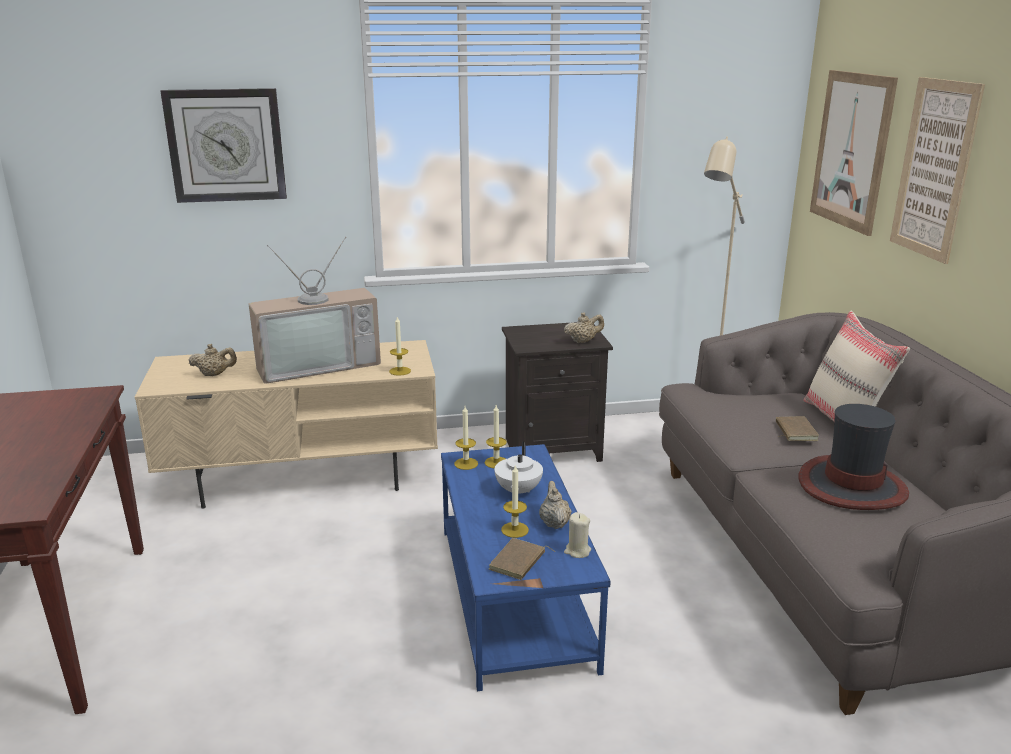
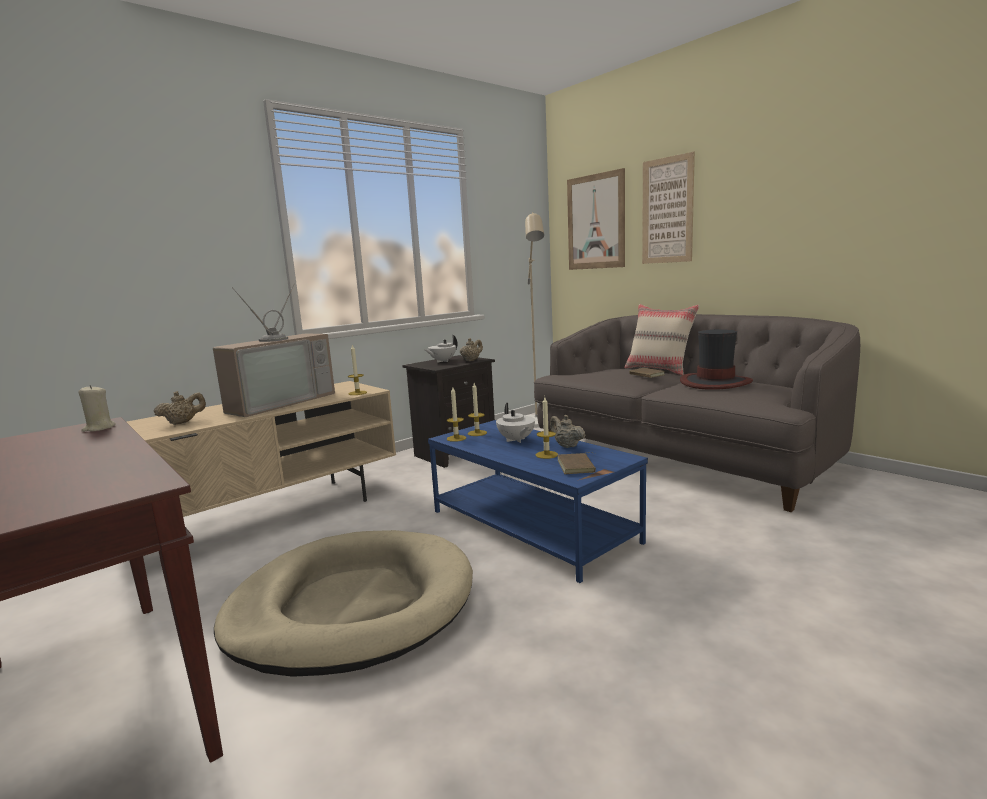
camera: 30 degrees left, 10 degrees down
wall clock [160,88,287,203] -> none
beige candle [564,512,591,558] -> beige candle moved to [78,385,116,432]
none -> beige dog bed [214,530,473,677]
none -> white teapot [425,335,457,363]

